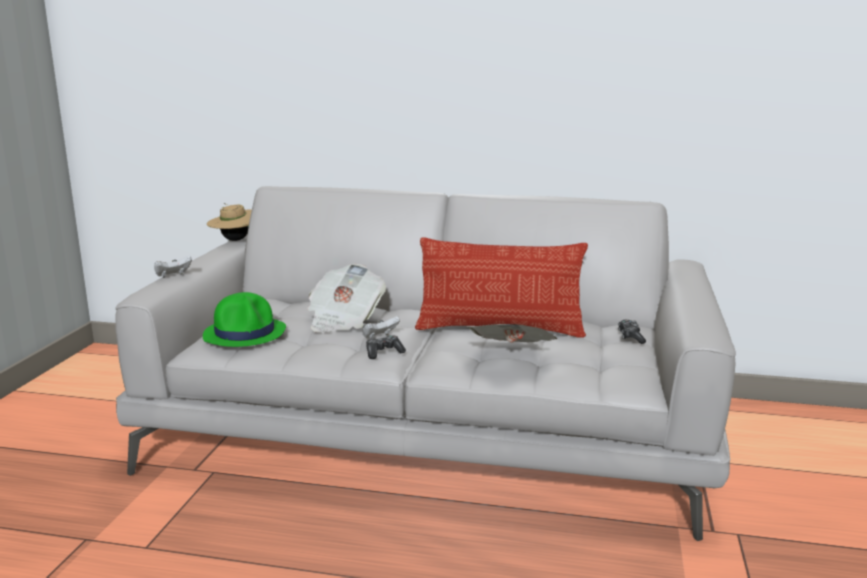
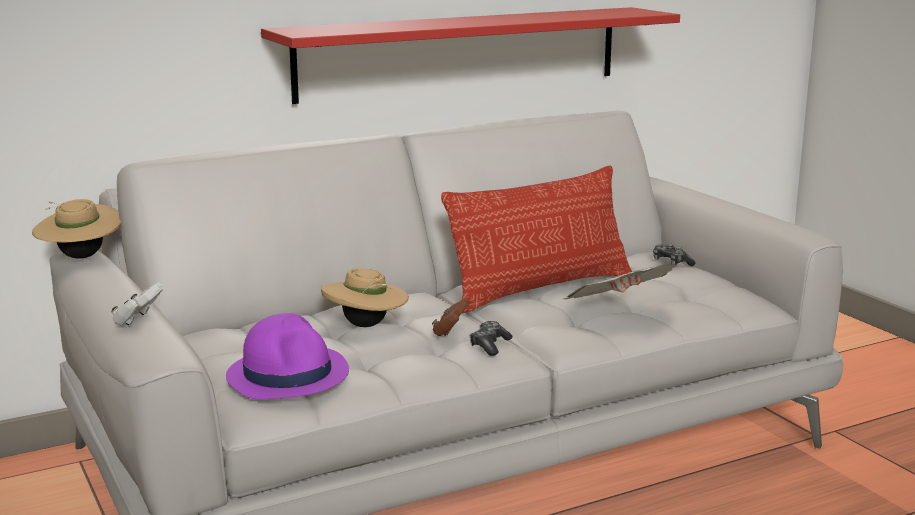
camera: 40 degrees left, 0 degrees up
green hat [203,292,286,347] -> purple hat [226,313,349,400]
newspaper [307,264,386,333] -> beige hat [321,268,409,327]
white game controller [362,316,400,339] -> brown game controller [432,298,470,336]
none -> red shelf [261,7,680,104]

